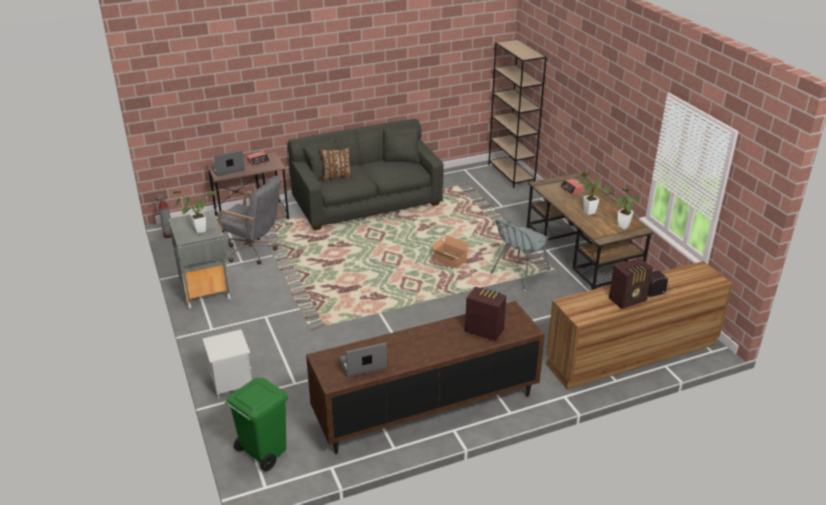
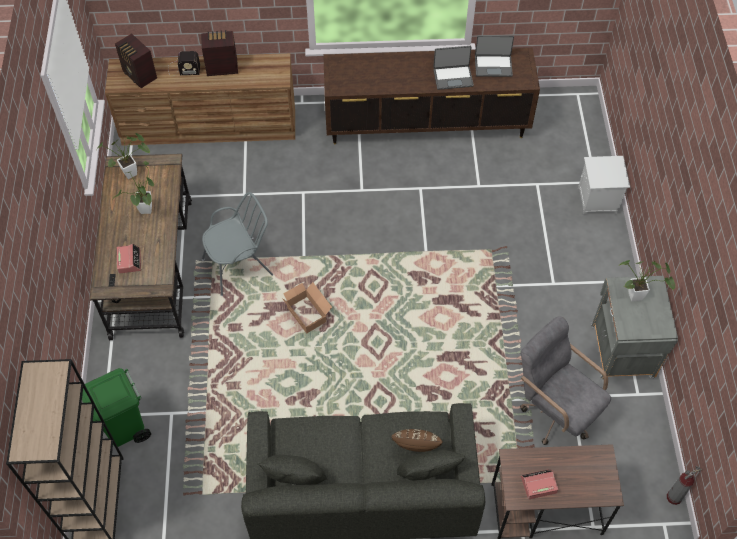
camera: 160 degrees left, 25 degrees up
laptop [211,150,245,176] -> laptop moved to [433,46,474,90]
green trash can [225,378,288,471] -> green trash can moved to [82,368,151,447]
radio [465,287,506,341] -> radio moved to [115,33,157,88]

